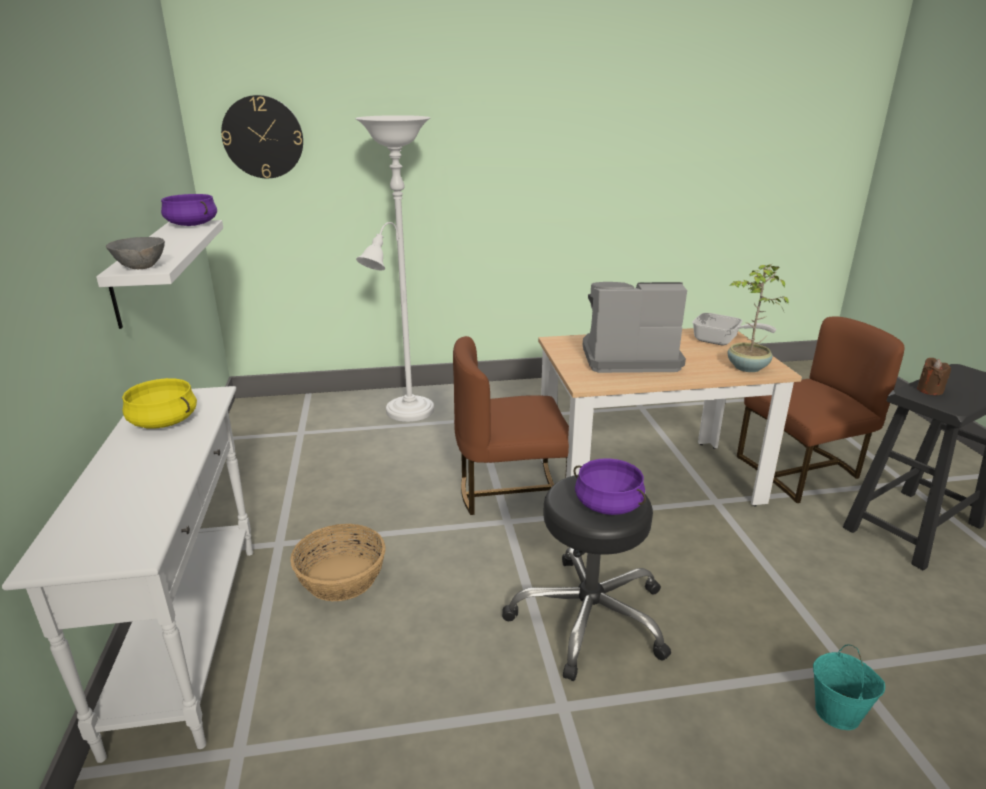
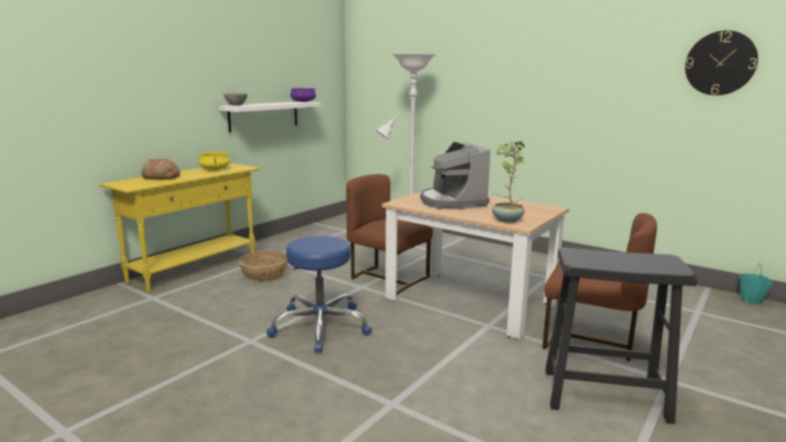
camera: 45 degrees right, 10 degrees down
white console table [2,386,253,763] -> yellow console table [100,163,260,293]
wall clock [221,95,303,178] -> wall clock moved to [685,30,758,96]
black stool [502,475,671,681] -> blue stool [267,236,372,352]
purple cooking pot [574,458,646,515] -> none
coffee machine [583,282,687,373] -> coffee machine turned 150 degrees counterclockwise [420,142,490,209]
frying pan [693,313,776,346] -> none
turquoise bucket [813,644,885,730] -> turquoise bucket moved to [739,263,773,305]
brown candle [917,358,951,395] -> none
none -> bread [141,158,180,179]

